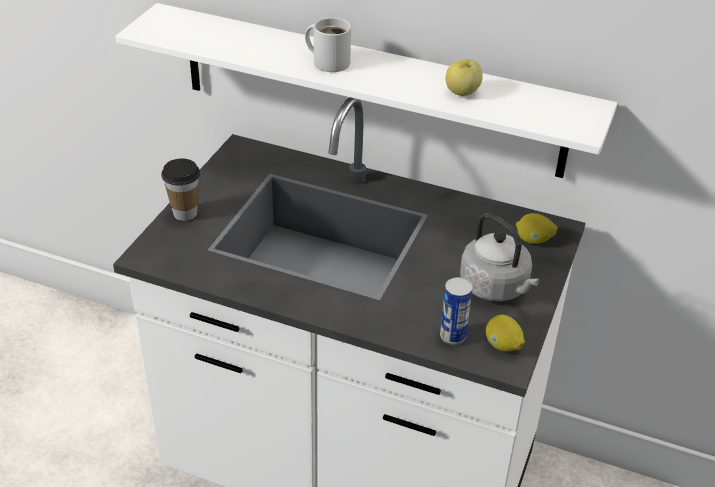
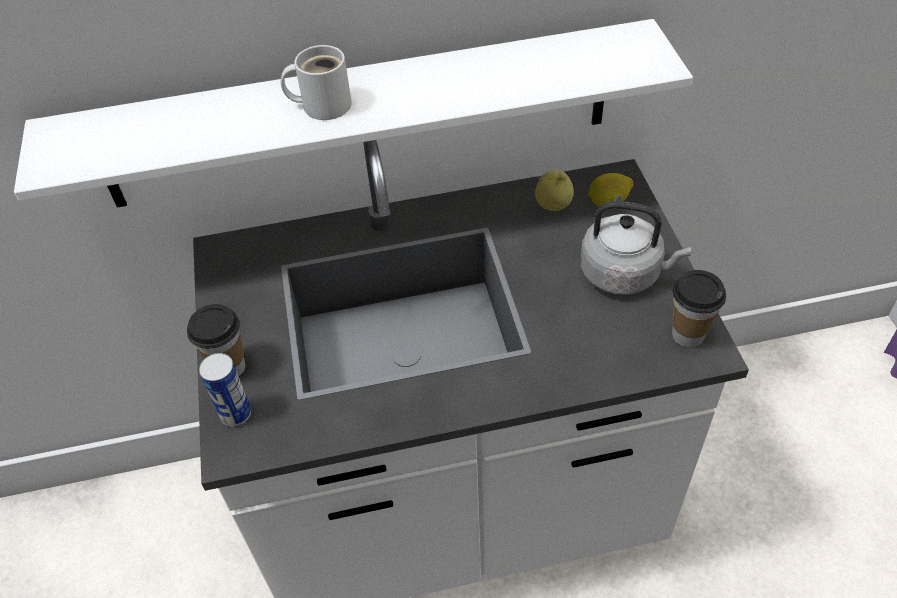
camera: 30 degrees left, 10 degrees up
can [440,277,473,345] -> can moved to [199,353,251,427]
apple [446,59,483,96] -> apple moved to [535,170,574,211]
lemon [486,315,525,352] -> cup [672,270,726,347]

